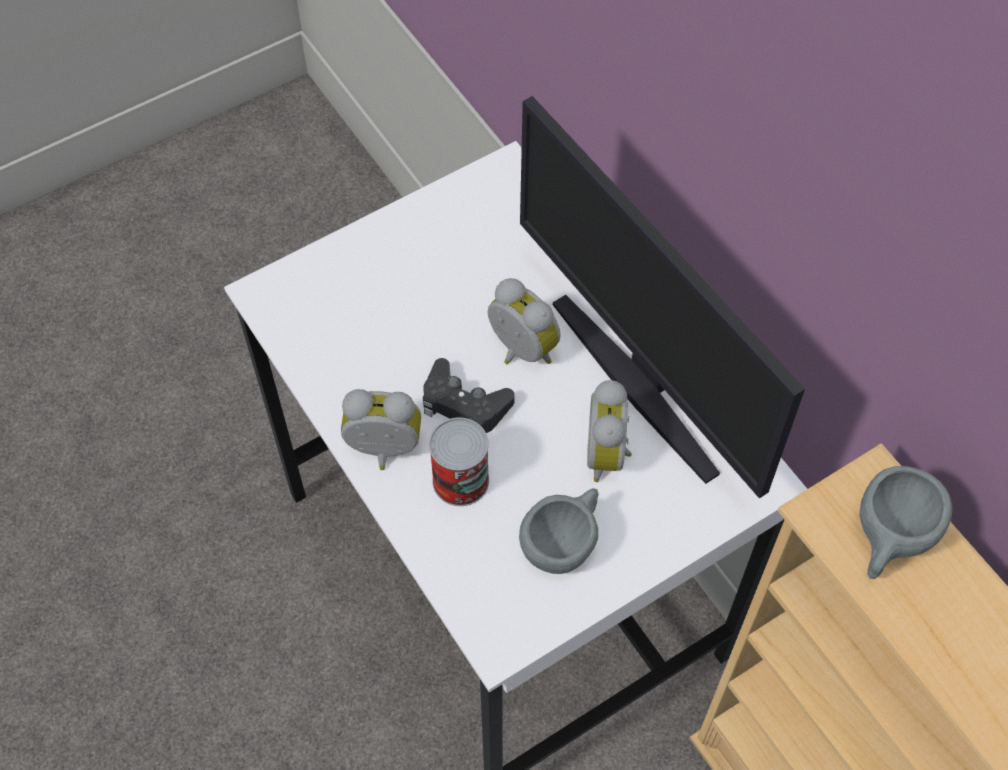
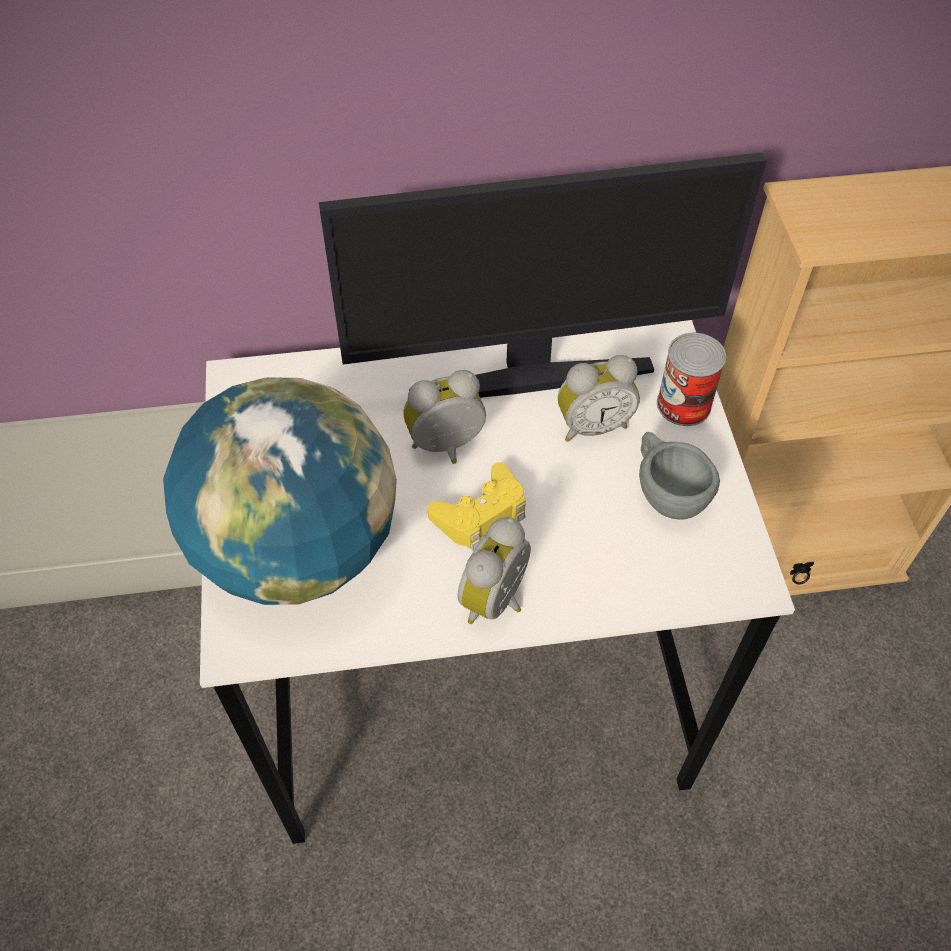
camera: 65 degrees left, 5 degrees down
black game controller [423,358,515,433] -> yellow game controller [428,462,526,551]
can [429,417,489,506] -> can moved to [657,333,726,426]
alarm clock [587,380,632,482] -> alarm clock turned 45 degrees counterclockwise [558,355,640,442]
grey cup [860,466,952,579] -> none
none -> globe [163,377,397,605]

